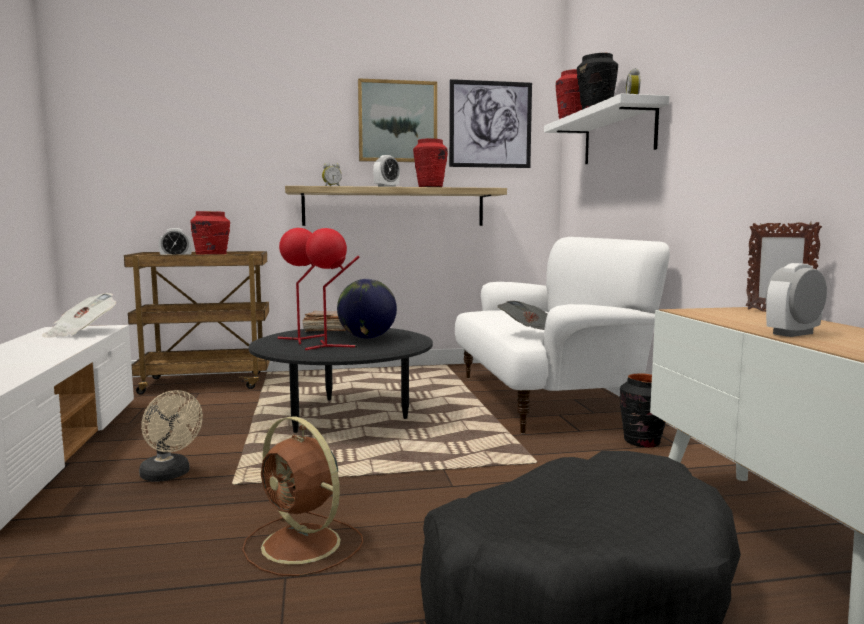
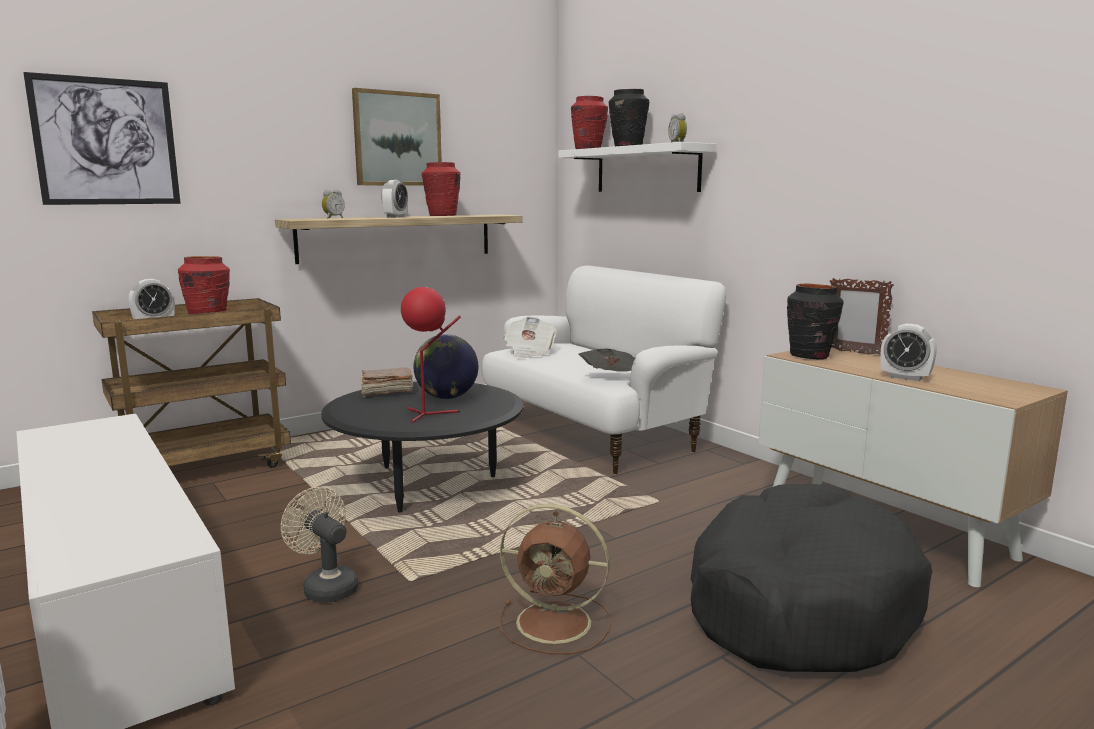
camera: 25 degrees left, 5 degrees up
newspaper [42,293,116,338] -> newspaper moved to [503,317,557,358]
beige fan [139,390,203,482] -> beige fan turned 150 degrees counterclockwise [281,487,359,603]
red table lamp [277,228,324,344] -> none
picture [449,79,532,168] -> picture moved to [23,72,180,205]
black vase [620,374,665,448] -> black vase moved to [787,283,844,359]
alarm clock [766,263,827,337] -> alarm clock turned 90 degrees counterclockwise [881,324,937,381]

